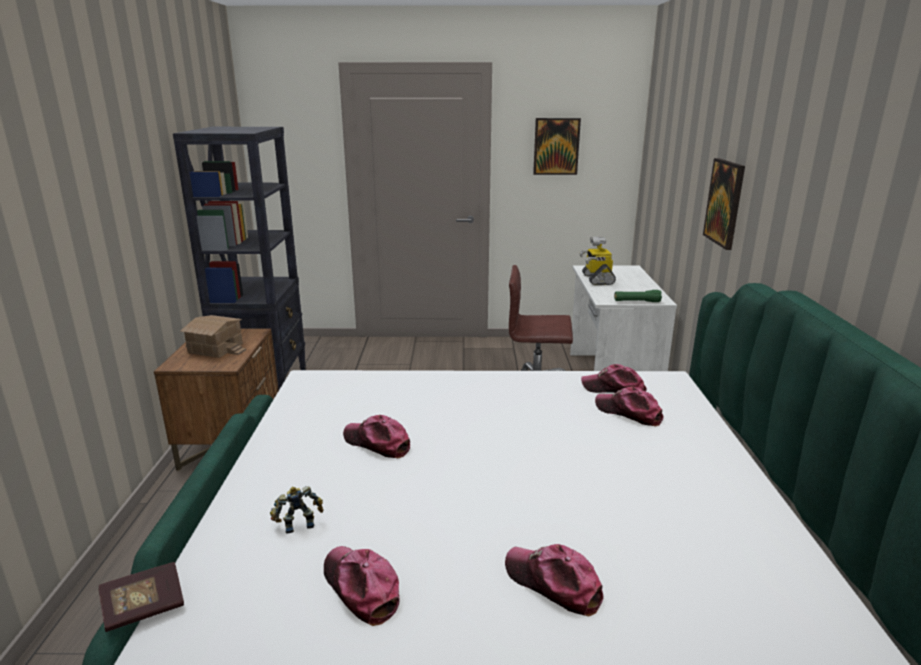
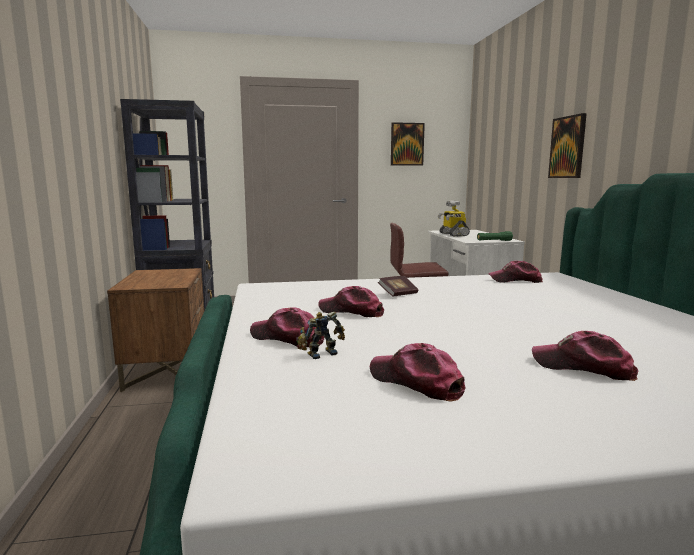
camera: 10 degrees left, 10 degrees down
book [99,562,184,632] -> book moved to [378,276,419,297]
toy house [181,315,246,358] -> none
cap [595,387,664,426] -> cap moved to [250,307,324,347]

